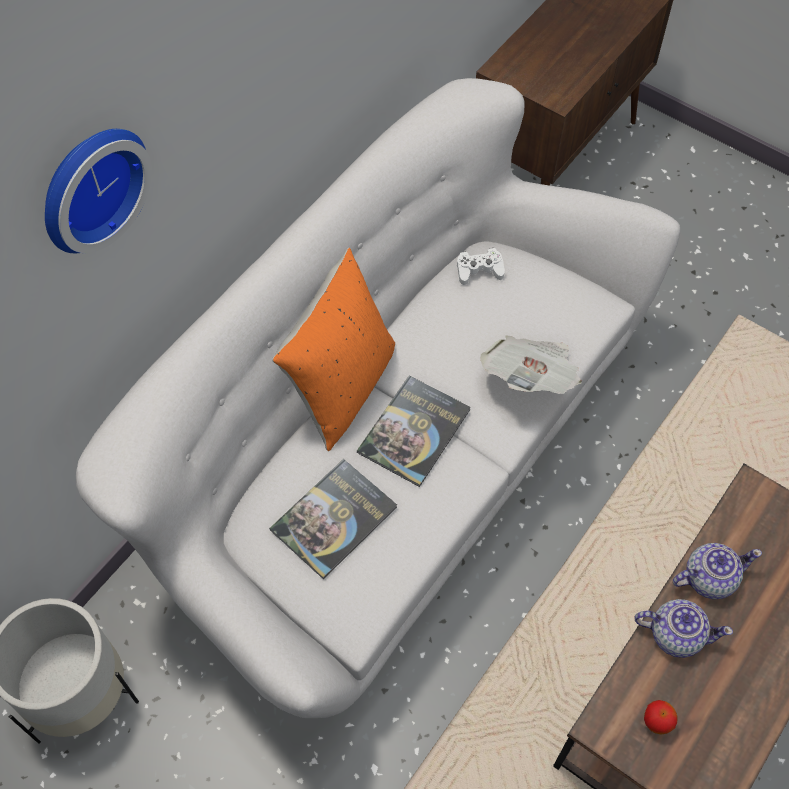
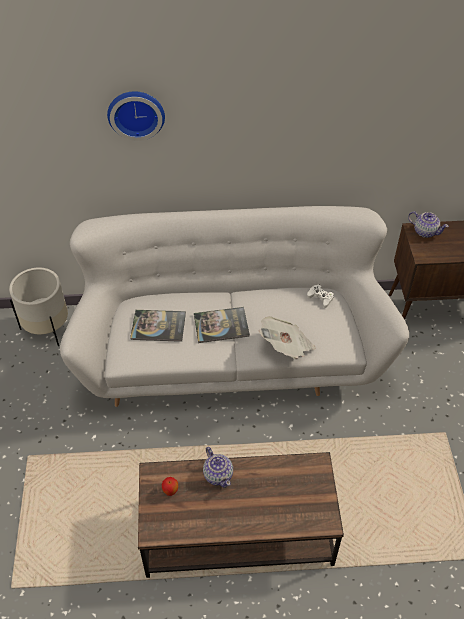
camera: 50 degrees right, 10 degrees down
orange pillow [272,248,395,451] -> none
teapot [673,543,762,599] -> teapot moved to [408,211,449,238]

